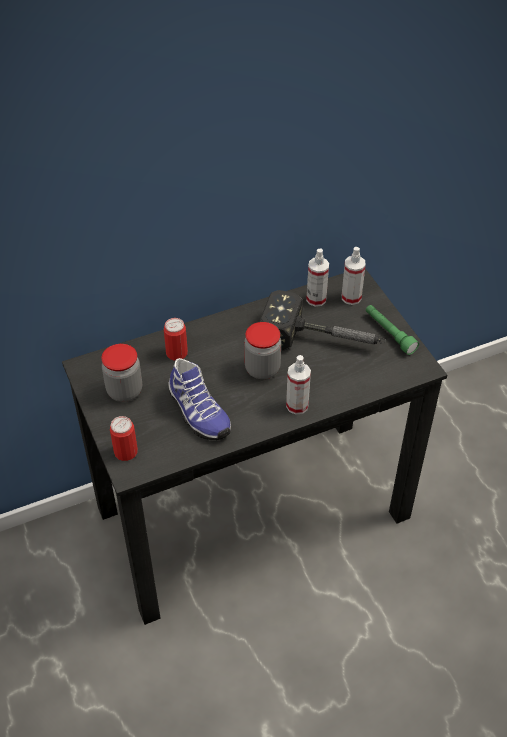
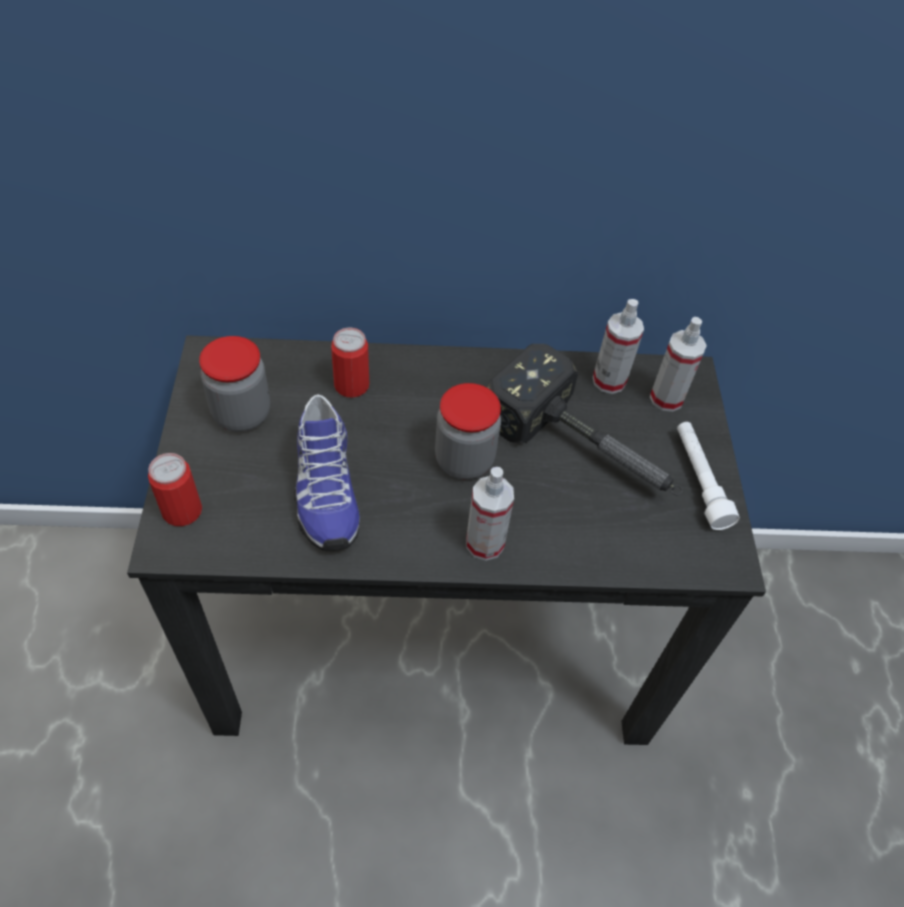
camera: 20 degrees right, 5 degrees up
green flashlight [366,305,419,355] -> white flashlight [677,422,740,530]

